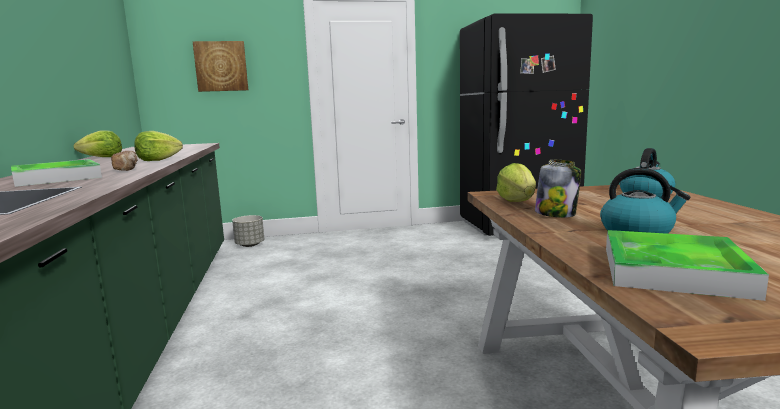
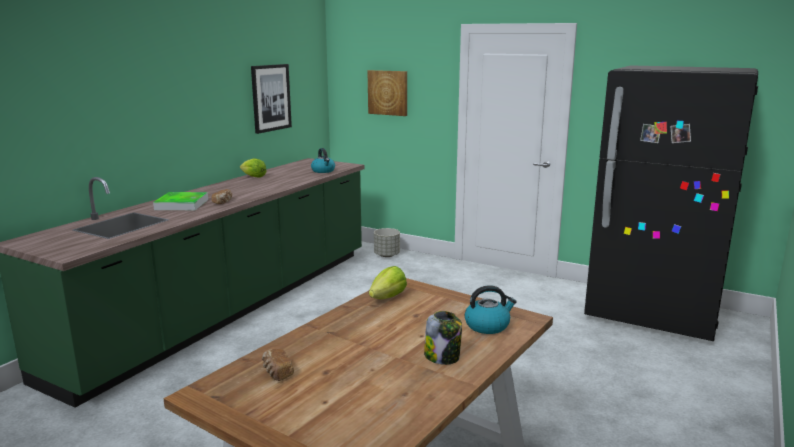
camera: 40 degrees right, 5 degrees up
lettuce [134,131,183,161] -> none
jar [535,160,581,218] -> jar moved to [424,311,462,365]
kettle [600,168,690,234] -> kettle moved to [311,148,335,173]
tray [606,230,769,301] -> bread [262,349,294,381]
none -> picture [251,64,292,134]

